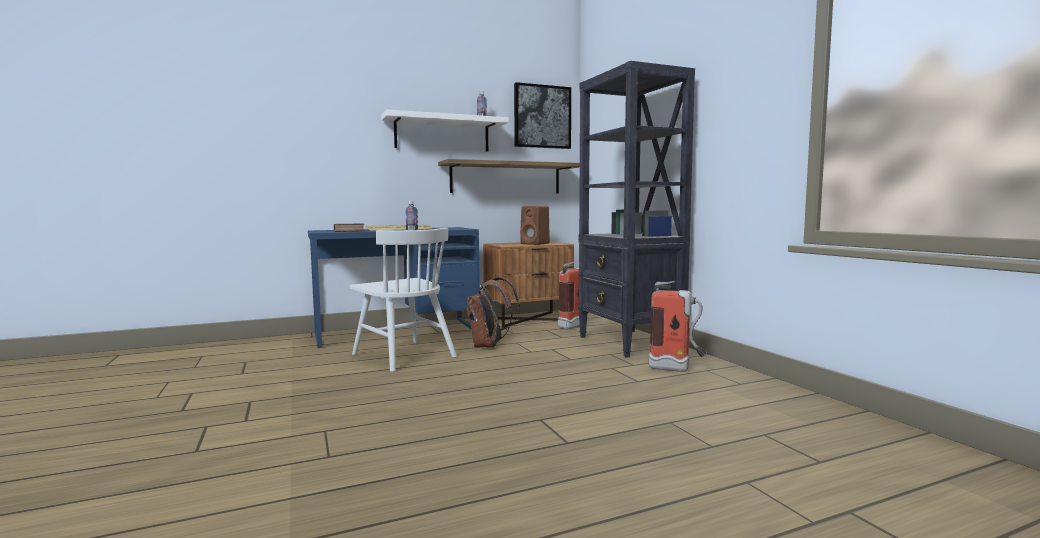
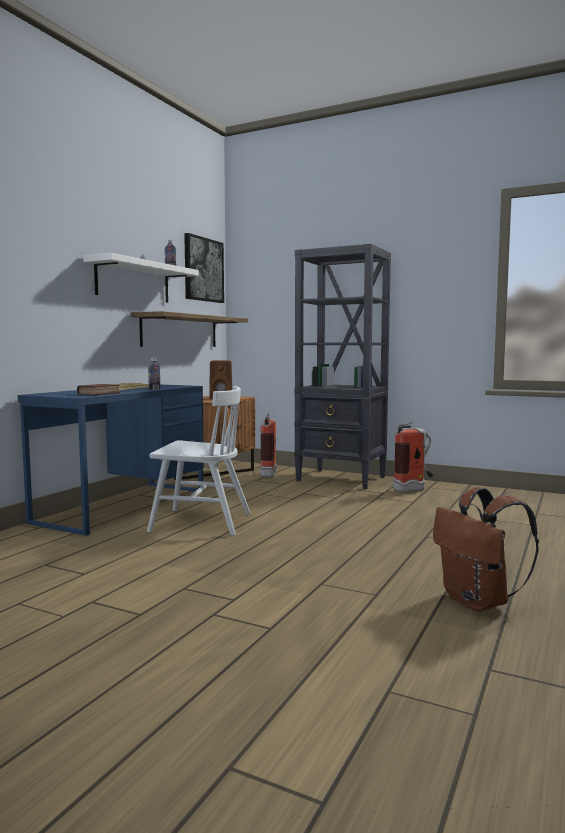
camera: 40 degrees left, 0 degrees up
brown backpack [467,277,520,348] -> brown backpack moved to [433,487,539,611]

